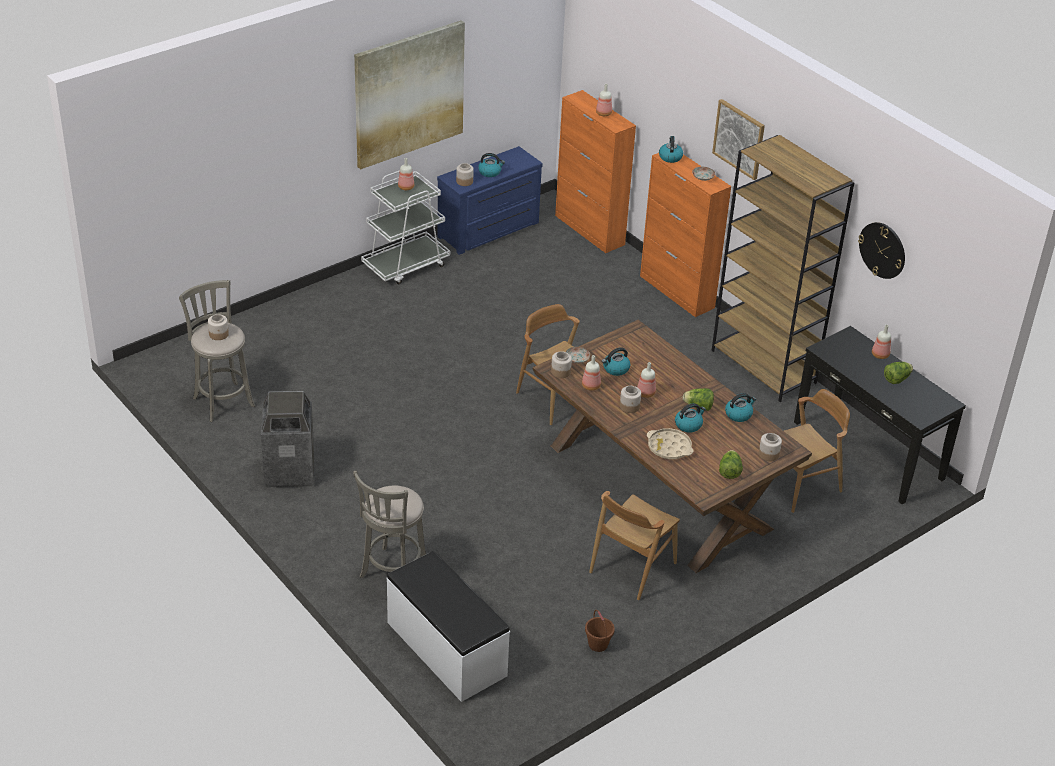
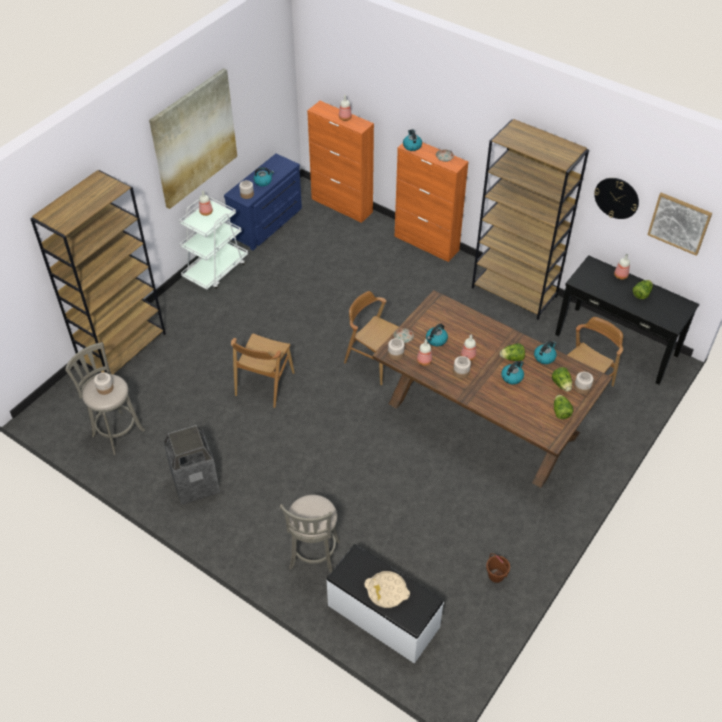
camera: 15 degrees left, 10 degrees up
brown chair [589,491,680,600] -> brown chair moved to [231,333,295,408]
beige tray [647,428,694,459] -> beige tray moved to [364,571,410,608]
picture [712,99,765,180] -> picture moved to [647,193,712,256]
none -> brown bookcase [30,170,166,374]
none -> lettuce [552,367,572,392]

